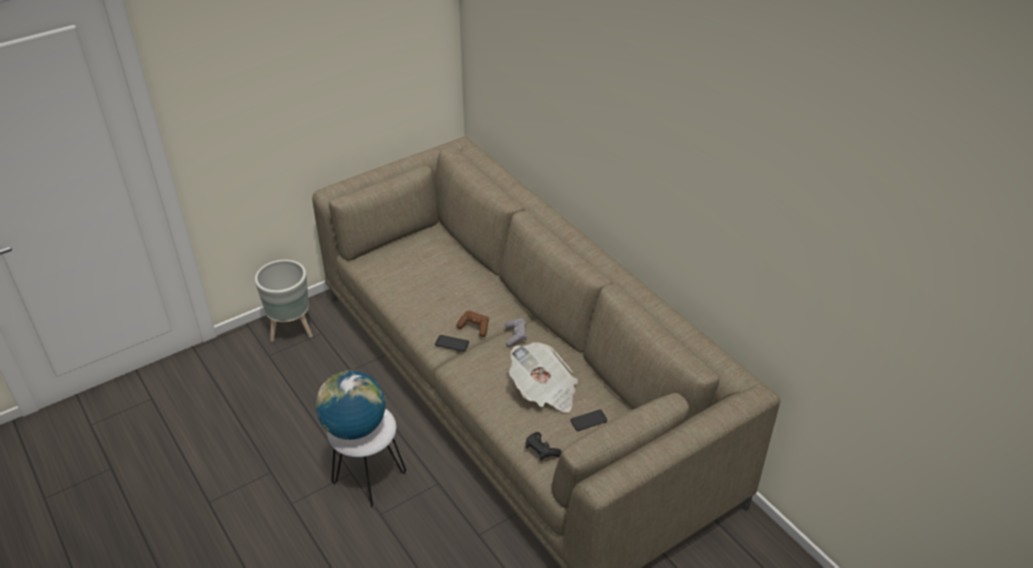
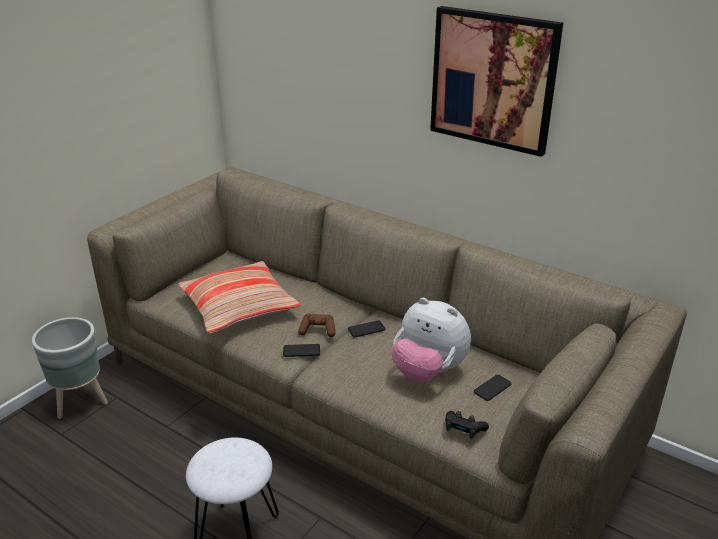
camera: 20 degrees left, 10 degrees down
globe [316,370,386,440] -> none
grey game controller [505,318,527,347] -> phone [348,320,385,337]
newspaper [509,342,578,413] -> plush toy [391,298,471,382]
none -> pillow [178,261,301,334]
none -> picture [430,6,563,157]

